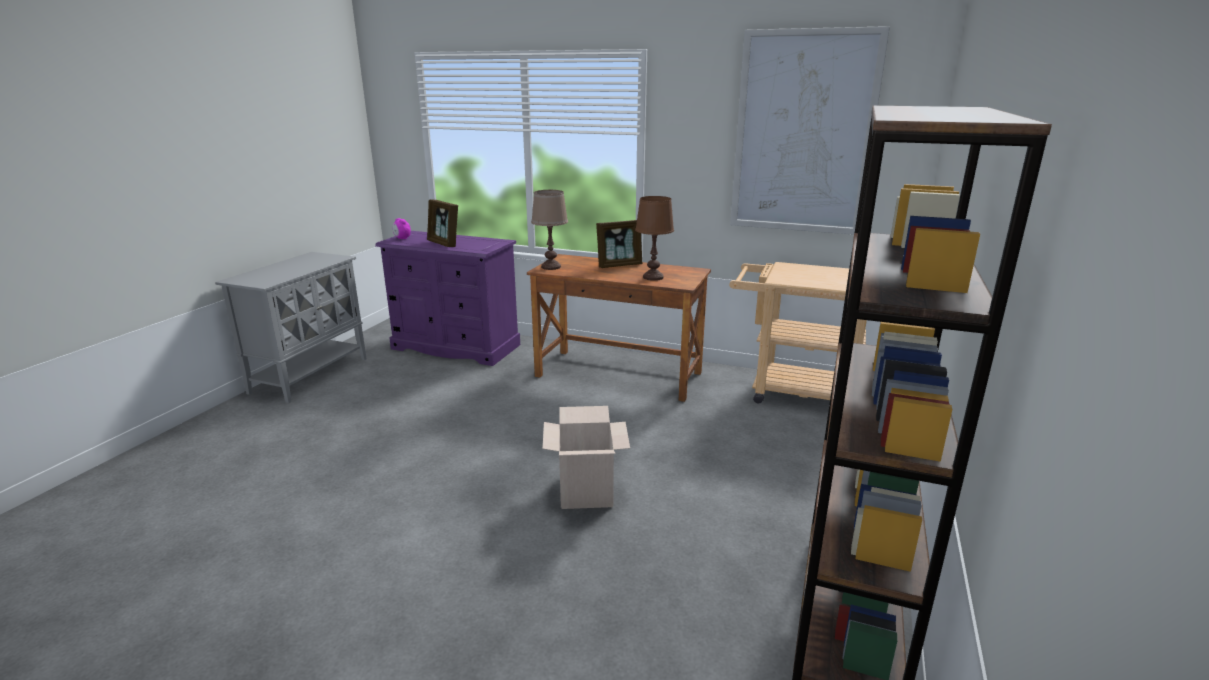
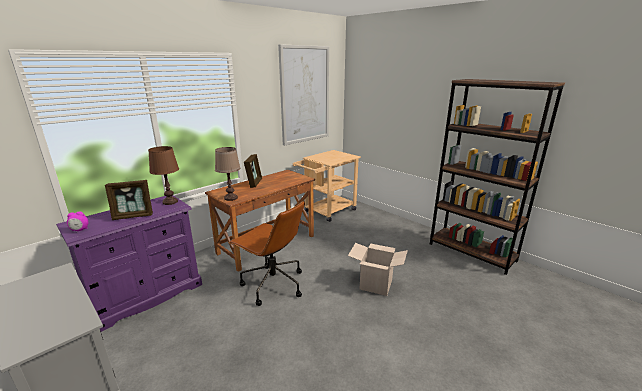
camera: 65 degrees left, 0 degrees up
brown table lamp [635,196,674,281] -> brown table lamp moved to [148,146,179,205]
none -> brown office chair [228,201,305,306]

